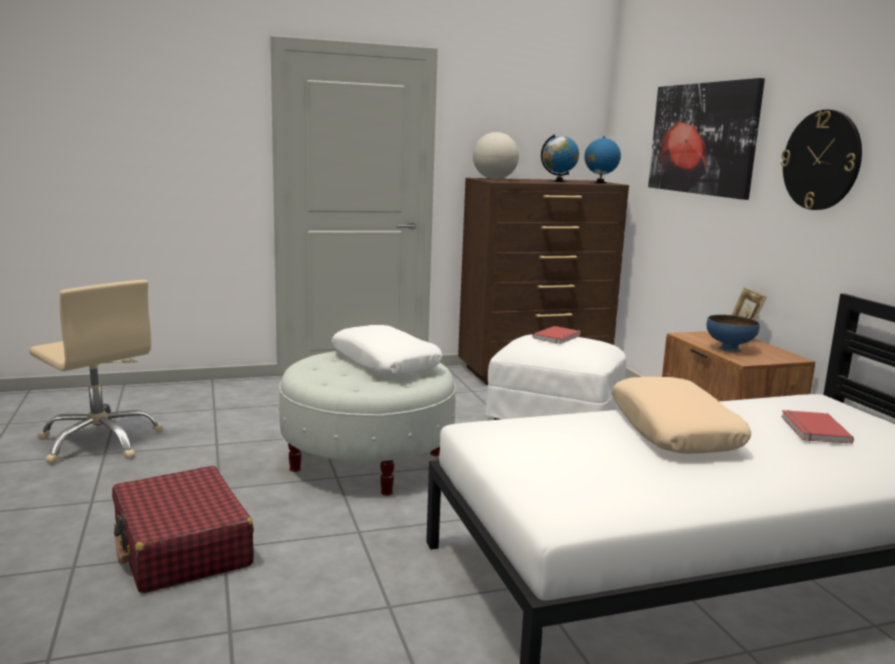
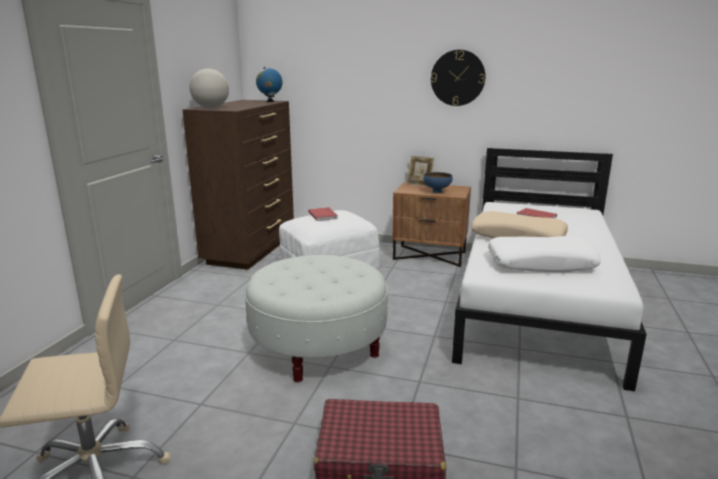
camera: 55 degrees left, 5 degrees up
white pillow [332,325,442,376] -> white pillow moved to [488,236,601,272]
globe [541,134,579,182] -> none
picture [648,78,765,200] -> none

